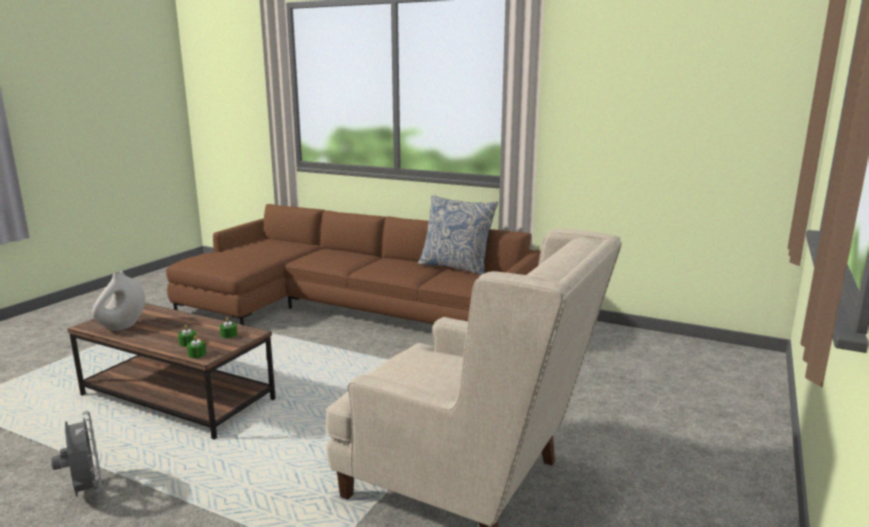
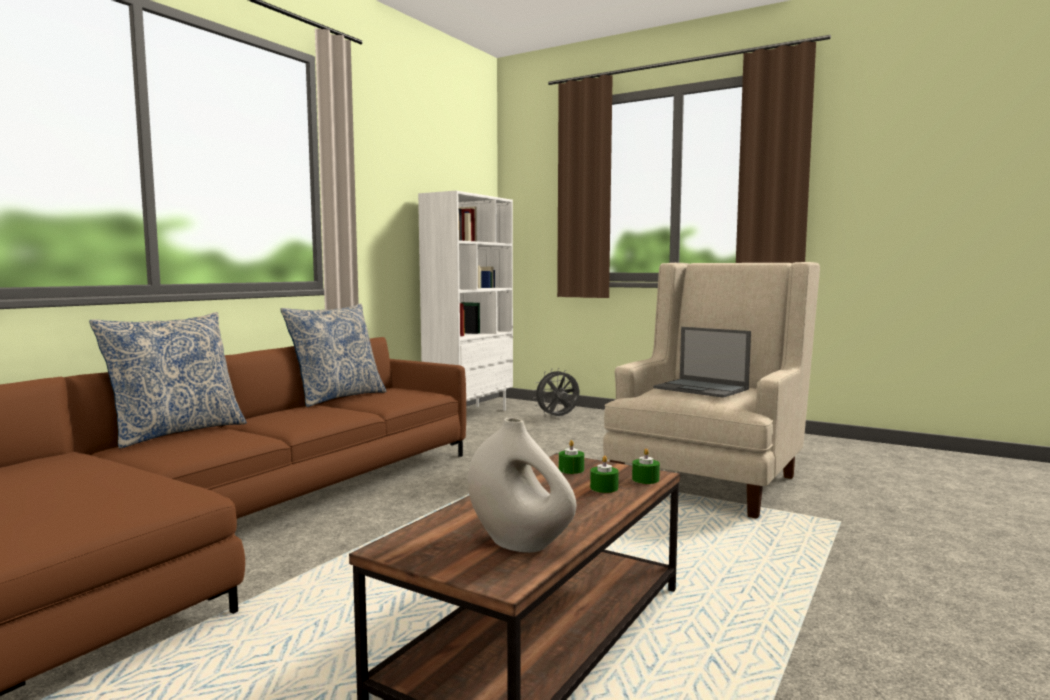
camera: 85 degrees left, 10 degrees down
grey fan [51,411,102,497] -> grey fan moved to [533,368,579,417]
none -> pillow [89,312,247,448]
none -> white bookcase [418,191,513,411]
none -> laptop [653,327,751,398]

